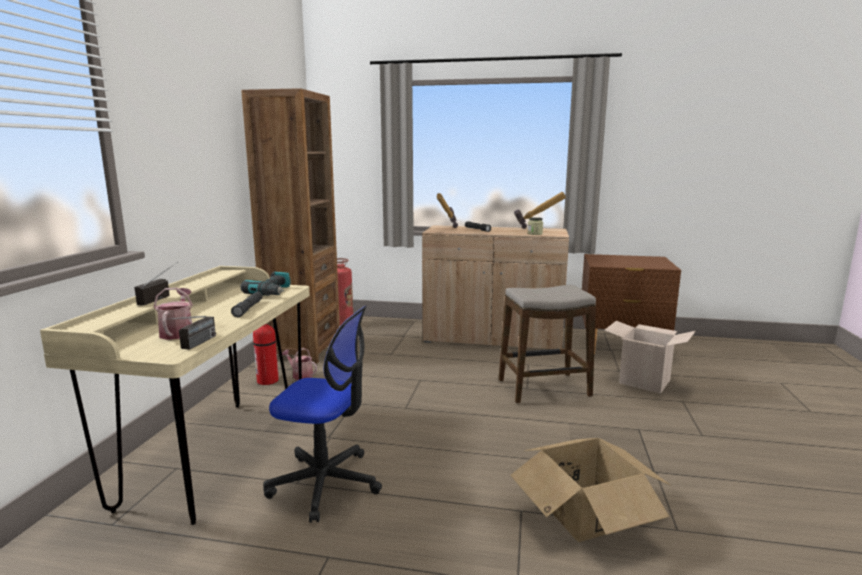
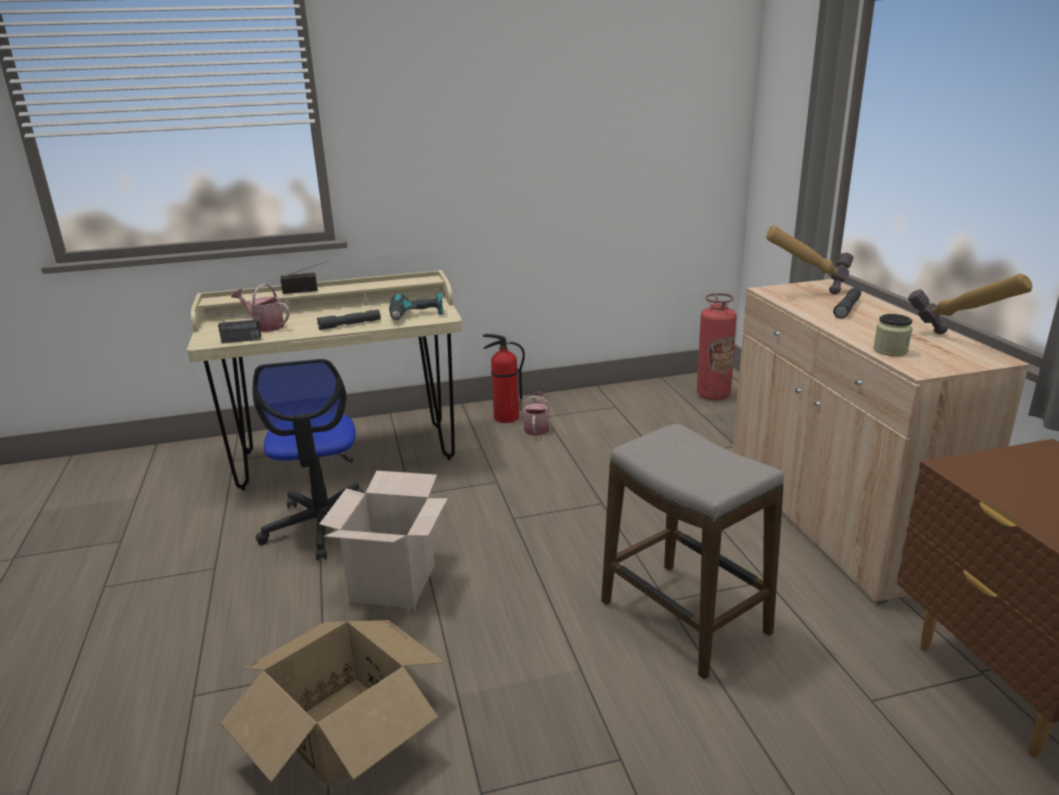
camera: 65 degrees right, 10 degrees up
watering can [154,288,193,340] -> watering can turned 120 degrees counterclockwise [231,283,290,332]
brown bookcase [241,88,340,364] -> none
cardboard box [604,321,696,394] -> cardboard box moved to [319,471,448,609]

